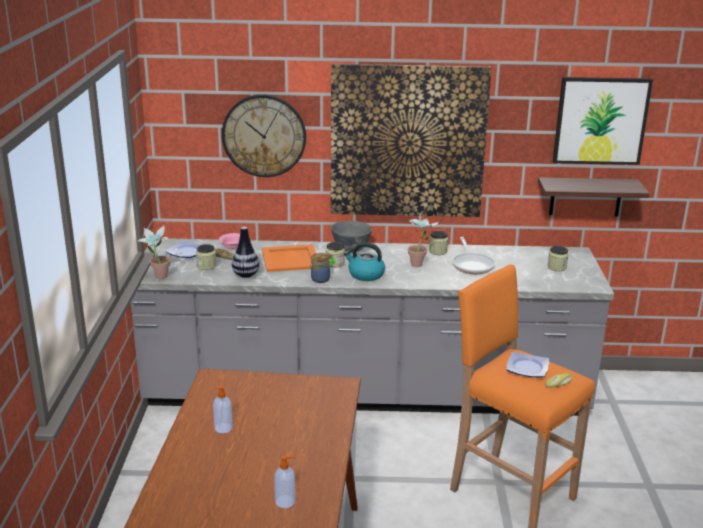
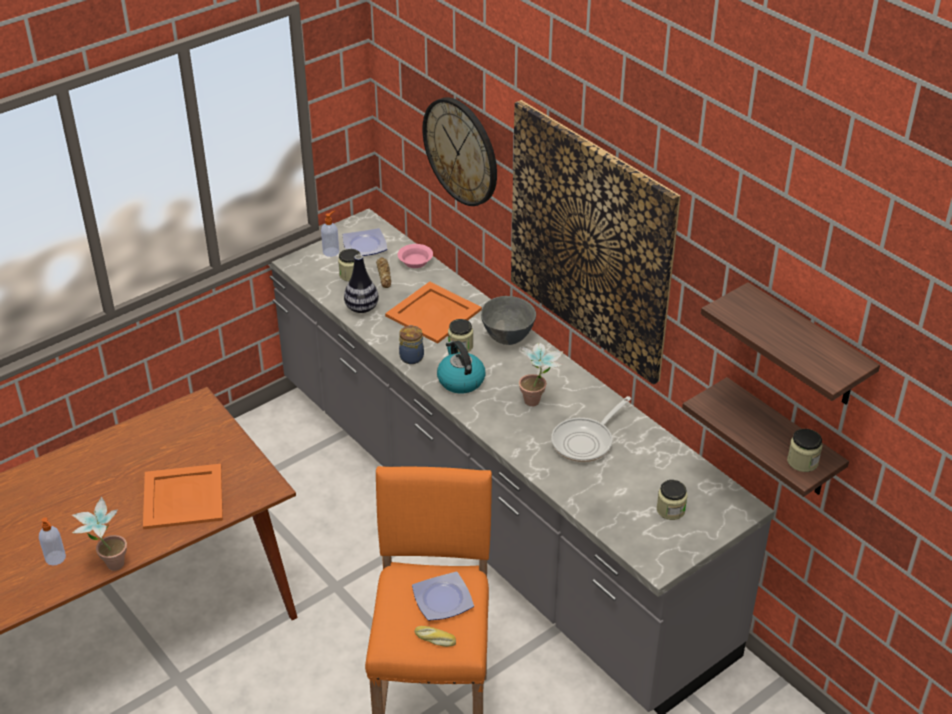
camera: 50 degrees right, 15 degrees up
potted plant [138,226,171,279] -> potted plant moved to [72,497,127,571]
soap dispenser [213,381,233,433] -> soap dispenser moved to [321,211,339,257]
jar [429,231,448,255] -> jar moved to [787,429,823,472]
picture [553,77,653,165] -> shelf [701,282,880,405]
none -> orange tray [143,464,223,529]

